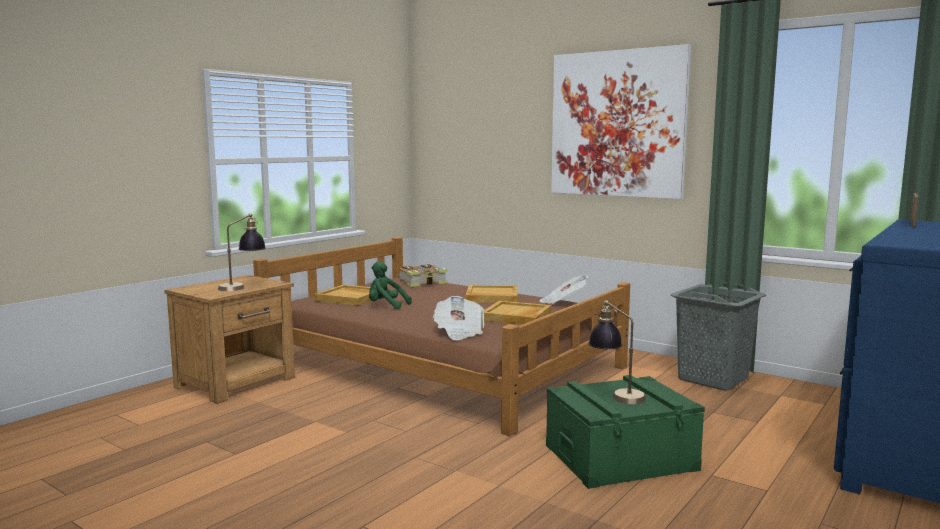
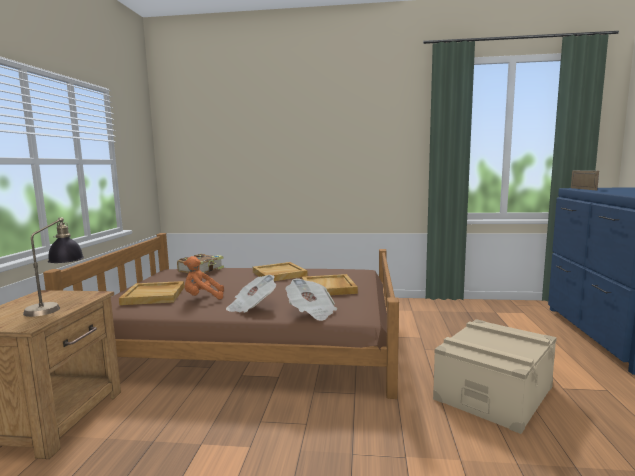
camera: 30 degrees left, 0 degrees up
green plush toy [369,261,412,309] -> orange plush toy [183,256,224,300]
newspaper [539,275,589,304] -> newspaper moved to [226,275,276,313]
green storage box [546,375,705,489] -> beige storage box [433,319,557,434]
picture [551,44,691,199] -> none
table lamp [588,300,646,404] -> none
grey laundry basket [671,282,766,391] -> none

